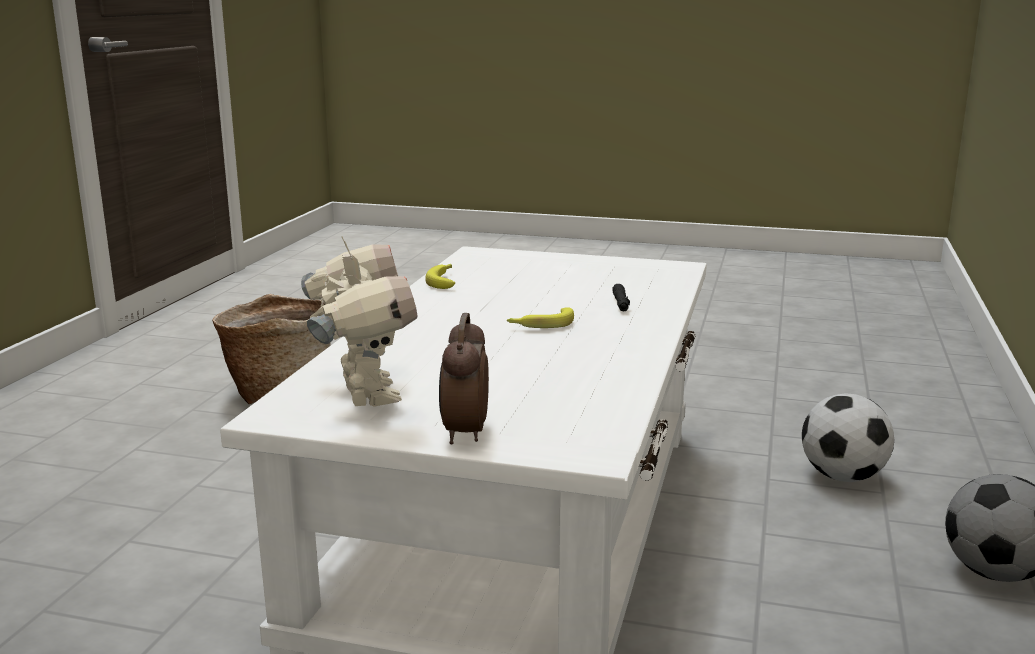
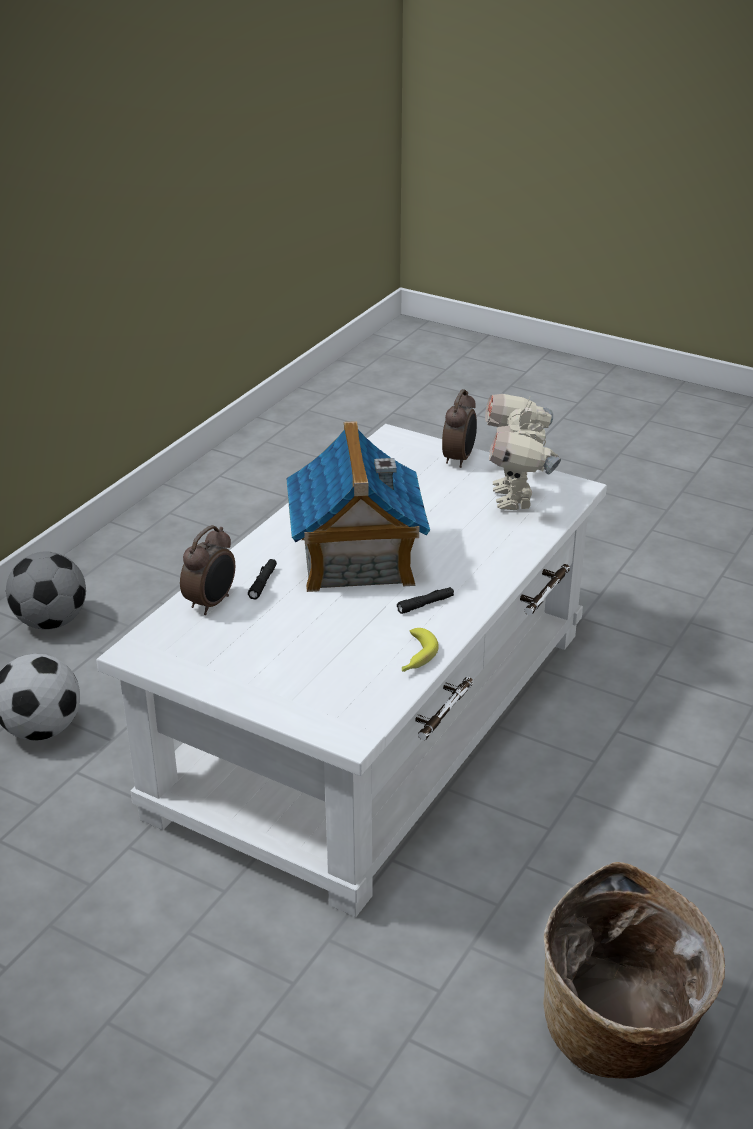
camera: 165 degrees left, 15 degrees up
banana [507,307,574,328] -> toy house [286,421,430,592]
none -> alarm clock [180,525,235,615]
none -> black flashlight [397,587,454,614]

